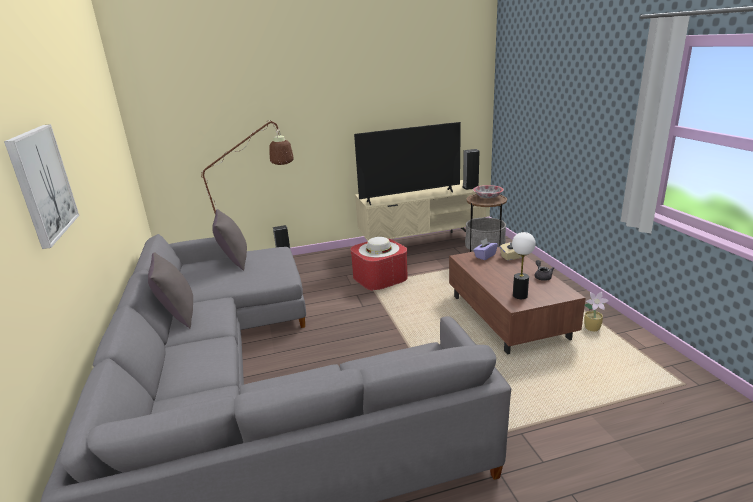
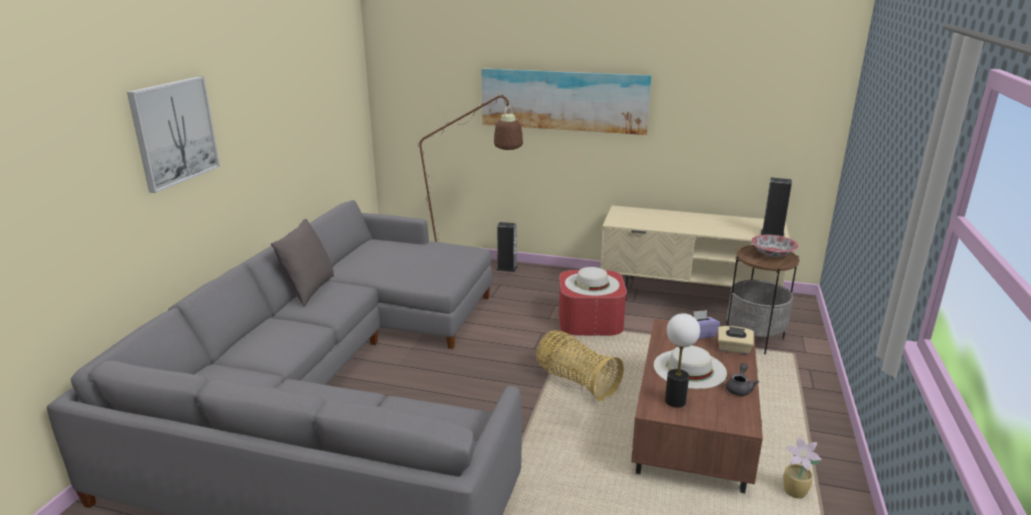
camera: 30 degrees right, 0 degrees up
grey pillow [212,209,247,271] -> none
television [354,122,461,205] -> none
none -> picture [482,69,651,135]
none -> basket [536,330,624,401]
none -> white hat [654,346,727,389]

